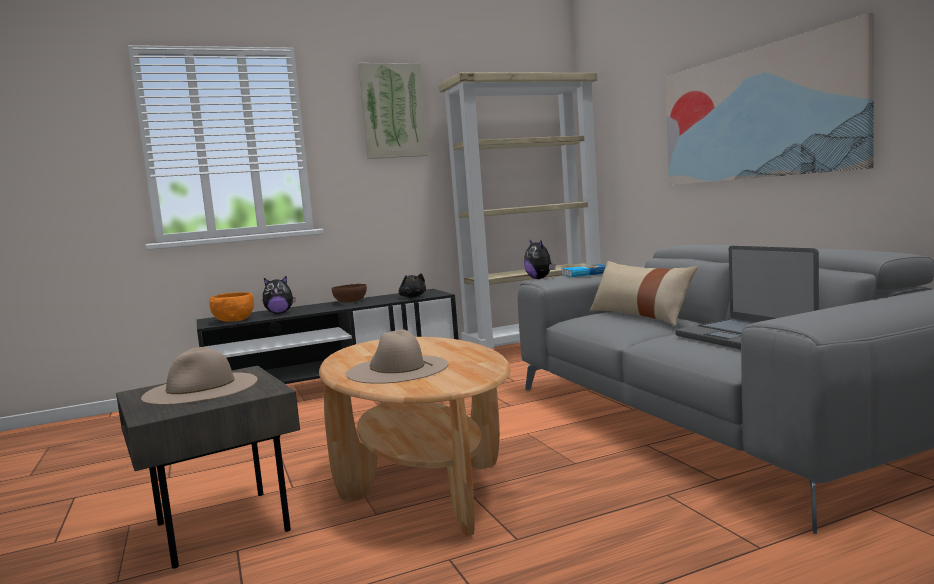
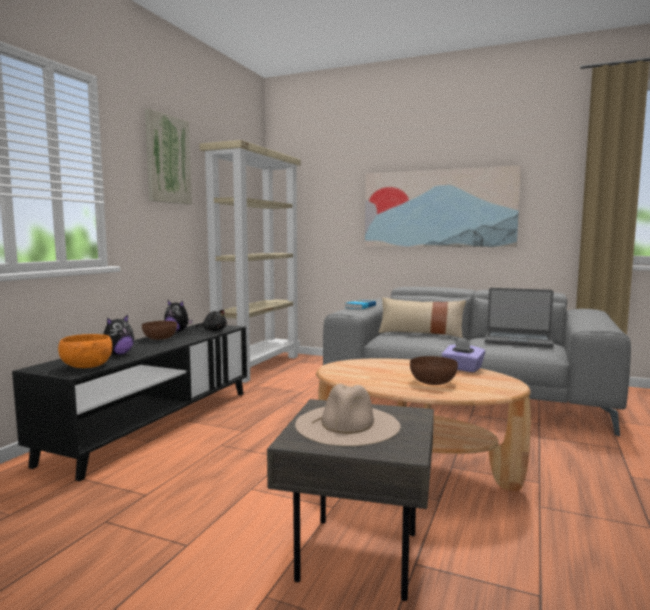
camera: 45 degrees left, 0 degrees up
beige hat [346,329,448,384] -> brown bowl [410,356,458,385]
plush toy [524,239,555,279] -> plush toy moved to [164,301,193,332]
none -> purple tissue box [442,340,485,372]

